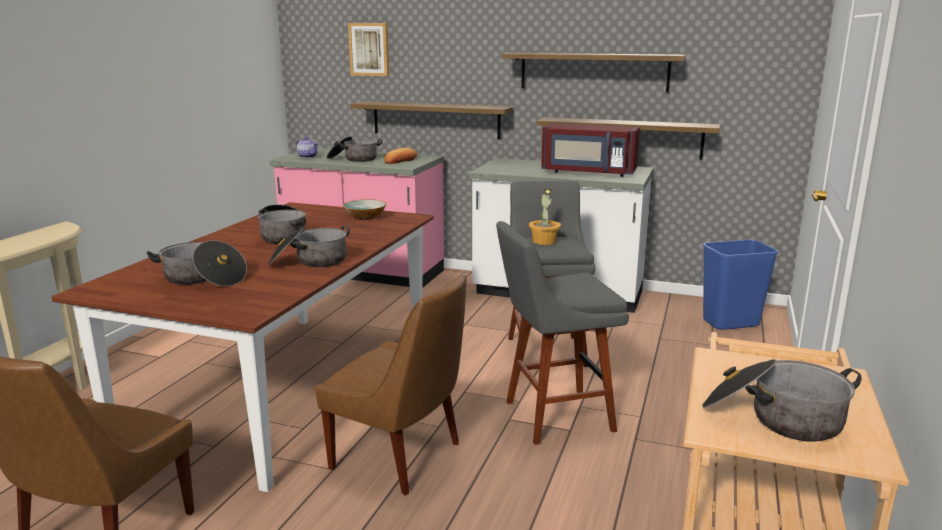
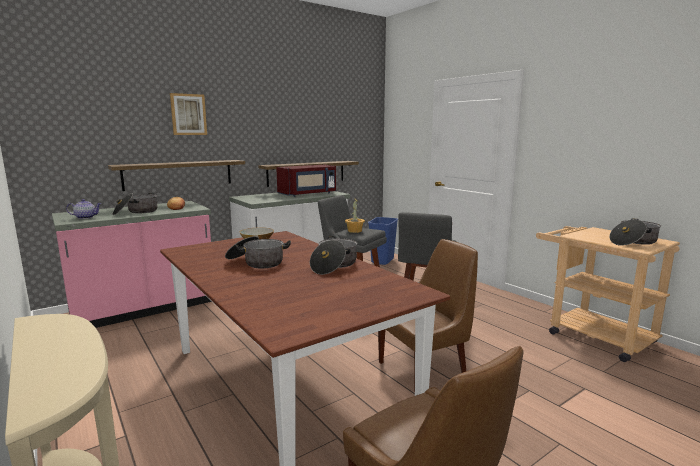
camera: 55 degrees left, 5 degrees down
cooking pot [147,240,247,287] -> none
picture [348,23,389,76] -> picture moved to [170,93,207,135]
shelf [502,53,686,92] -> none

